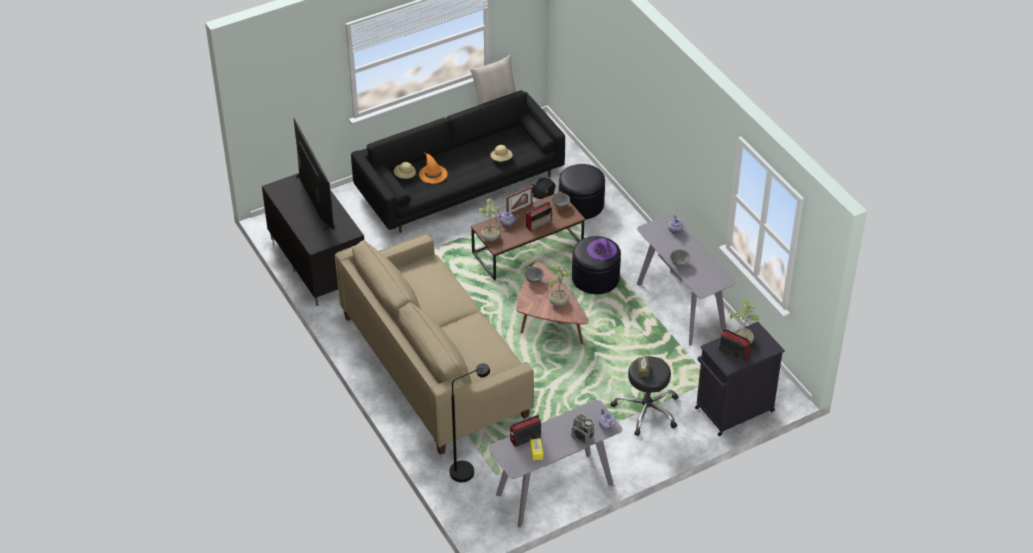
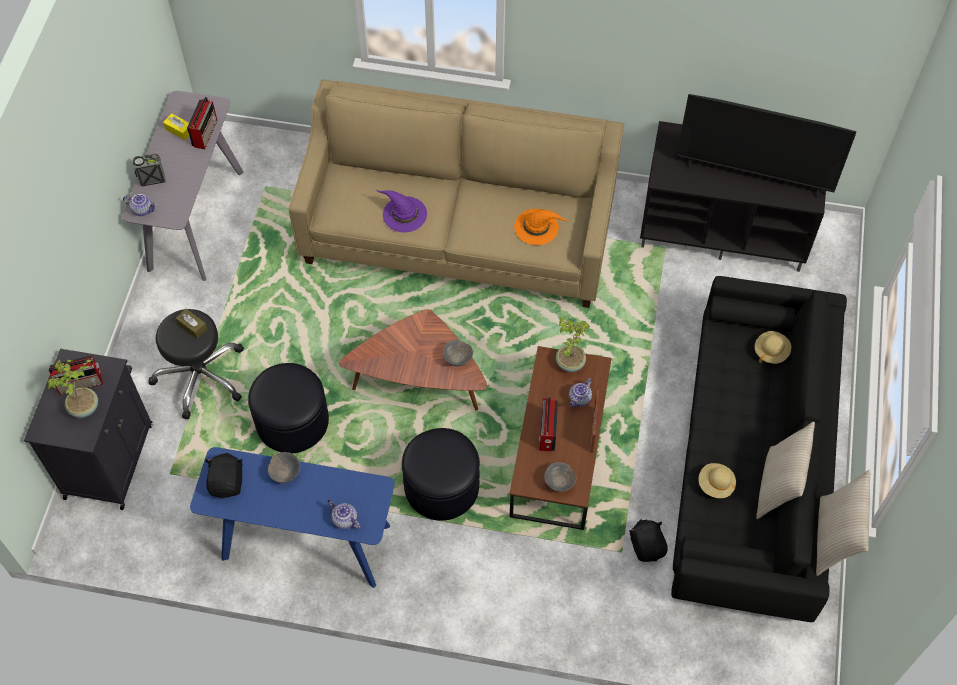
camera: 130 degrees right, 15 degrees up
orange hat [419,152,447,184] -> orange hat moved to [514,209,569,245]
black floor lamp [450,363,490,482] -> none
potted plant [547,264,572,306] -> none
black ottoman [559,164,605,219] -> black ottoman moved to [248,363,329,453]
purple hat [587,238,617,260] -> purple hat moved to [375,189,427,232]
grey console table [637,214,736,345] -> blue console table [190,447,395,588]
none -> black plush toy [205,453,243,498]
none -> beige pillow [756,421,815,519]

